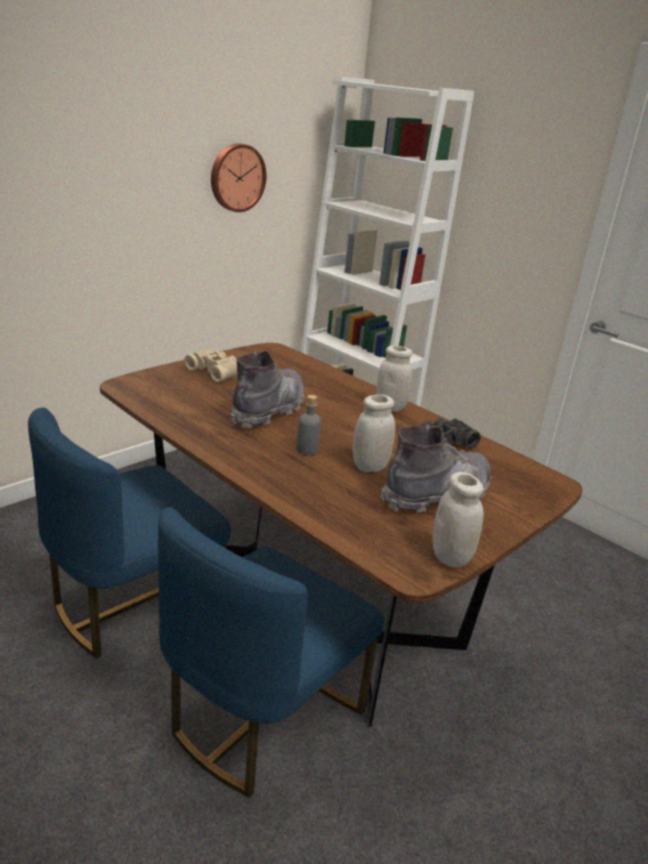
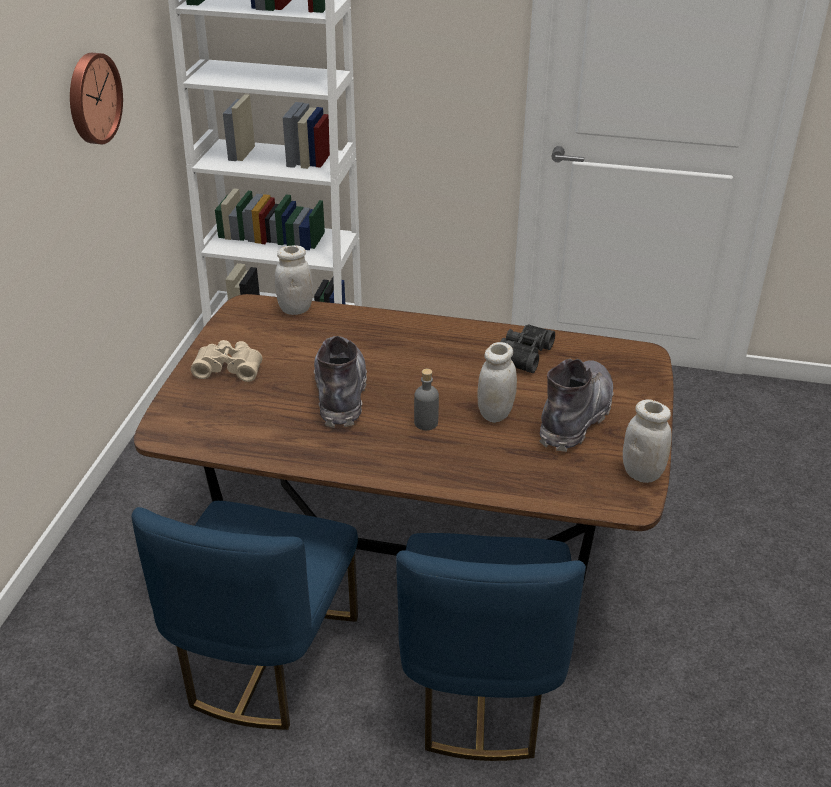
camera: 30 degrees left, 10 degrees up
white jar [376,345,412,412] -> white jar moved to [275,245,313,315]

